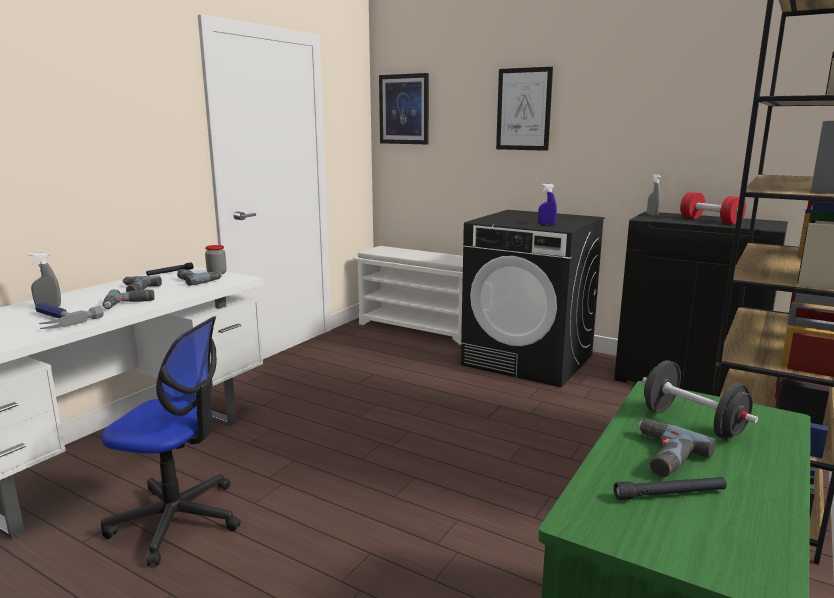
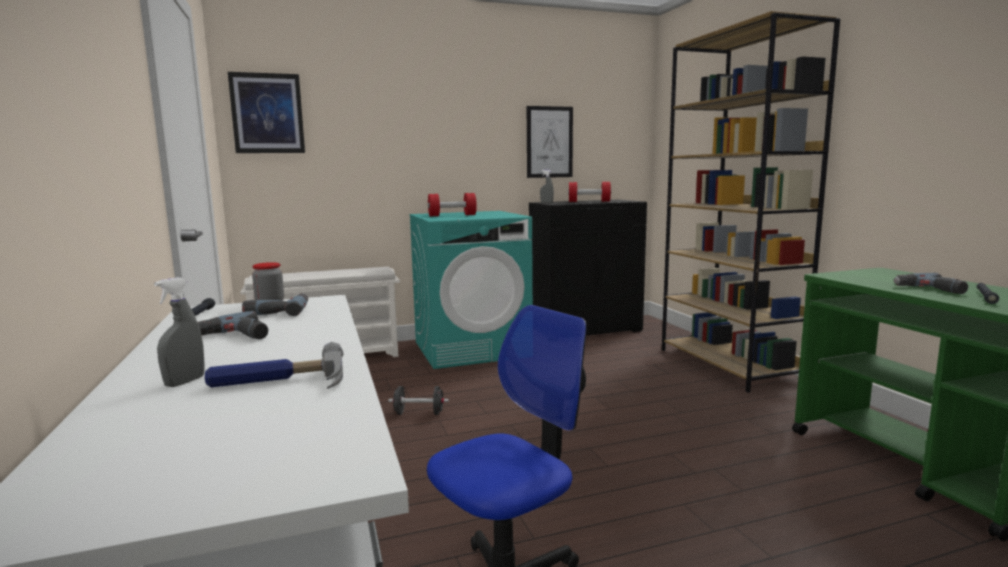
camera: 50 degrees left, 5 degrees down
power drill [103,289,155,309] -> none
black washing machine [461,210,605,387] -> turquoise washing machine [409,211,533,369]
picture [496,67,553,151] -> picture moved to [527,106,573,178]
blue spray bottle [538,183,557,225] -> none
black dumbbell [642,360,758,440] -> black dumbbell moved to [388,386,449,415]
none -> red dumbbell [428,193,477,216]

